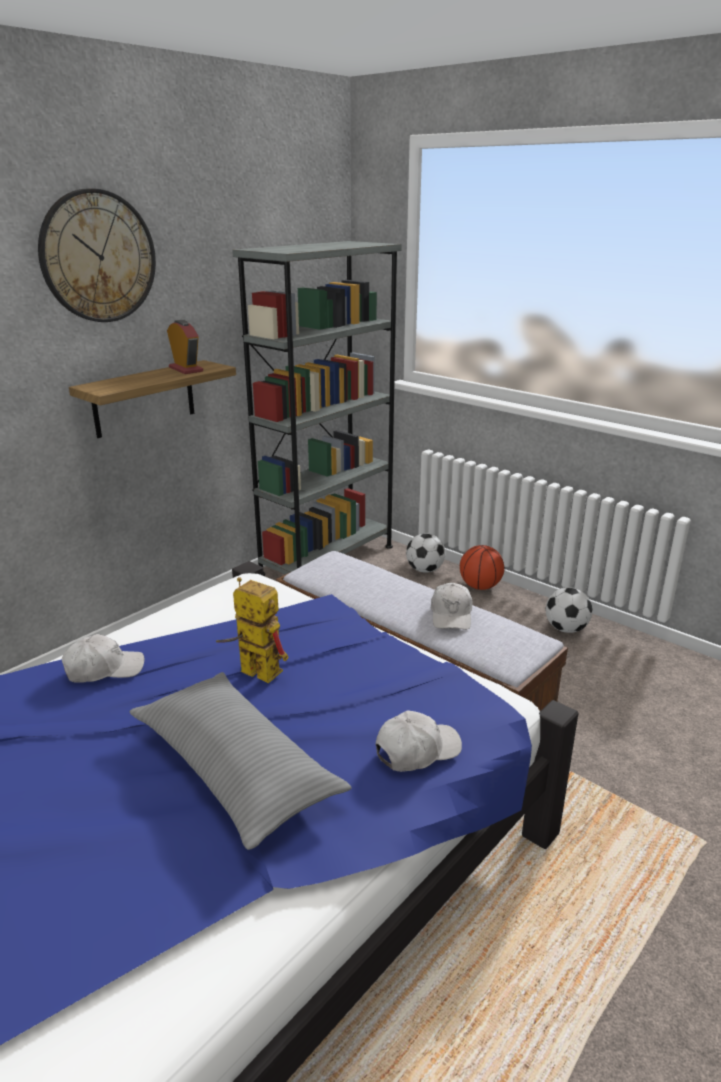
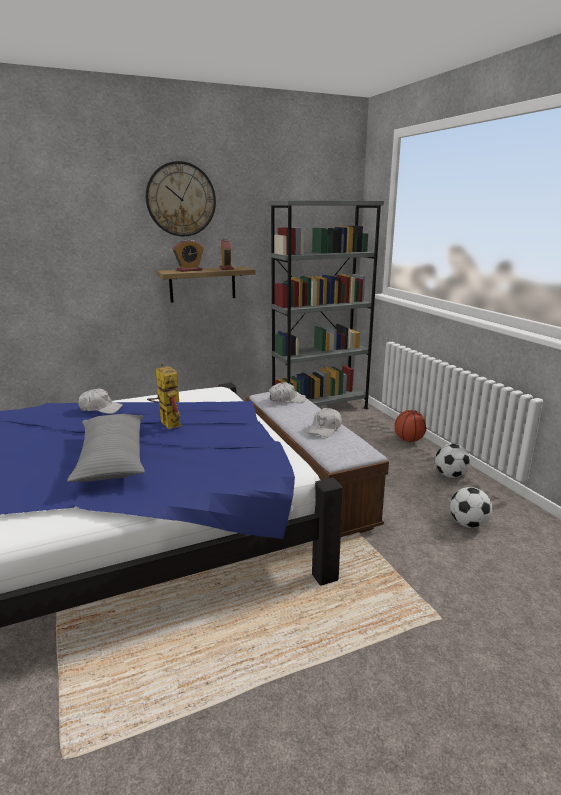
camera: 25 degrees right, 5 degrees down
white cap [376,710,462,772] -> white cap moved to [269,382,306,403]
football [406,533,445,573] -> football moved to [450,487,493,528]
none -> alarm clock [173,240,203,272]

